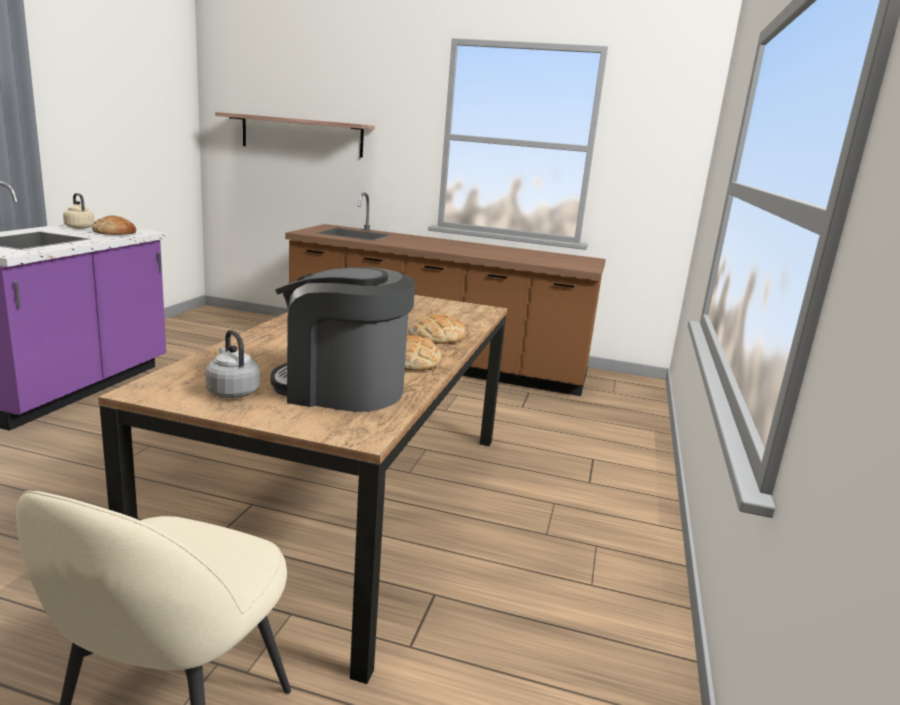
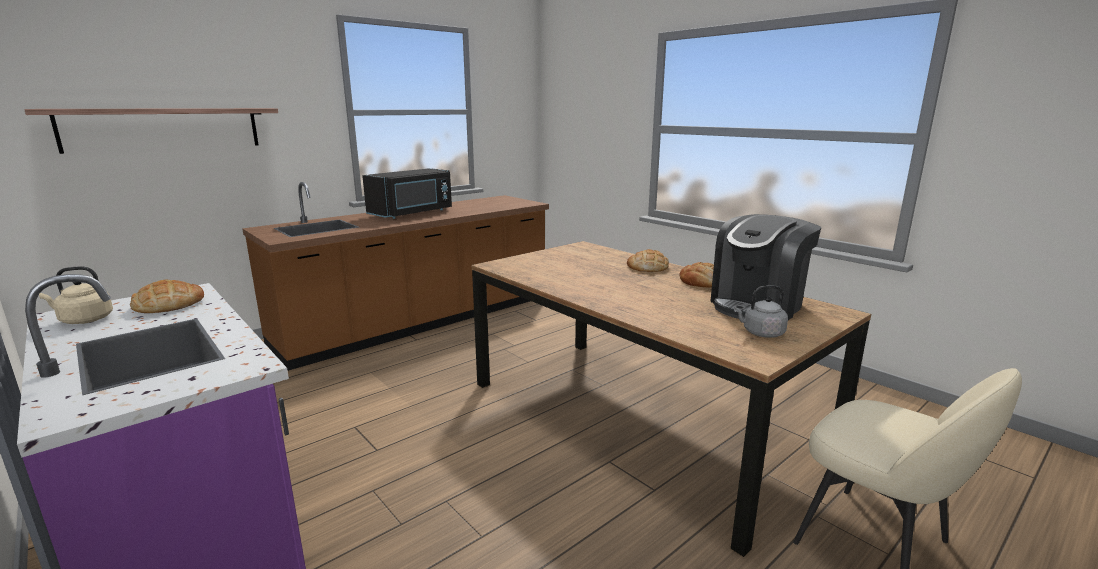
camera: 55 degrees left, 0 degrees up
none -> black microwave [362,168,452,219]

